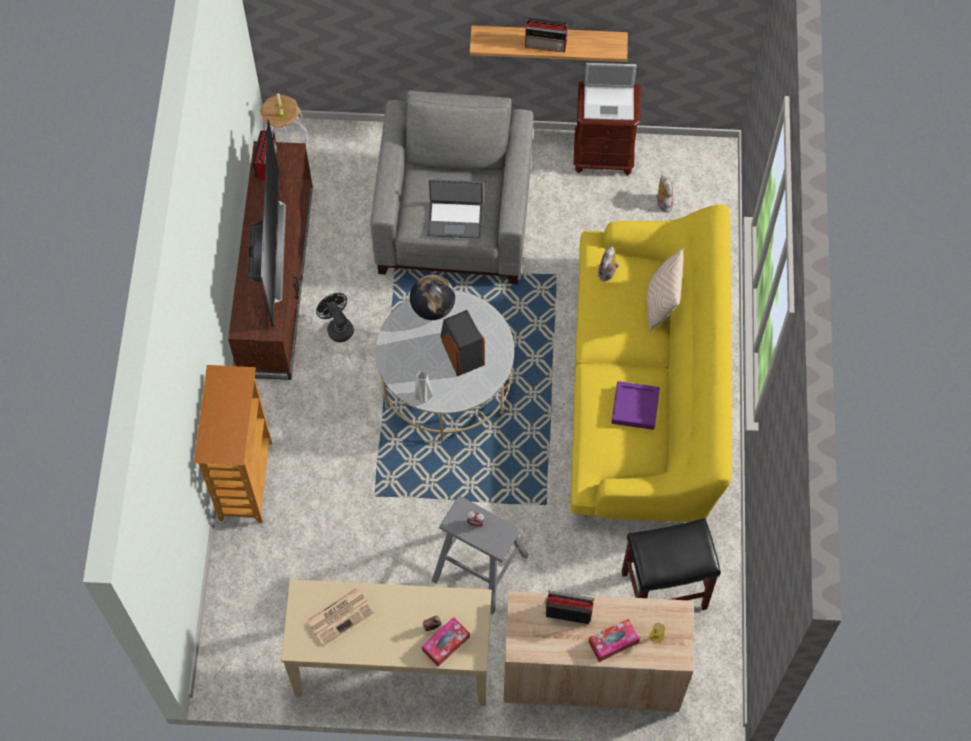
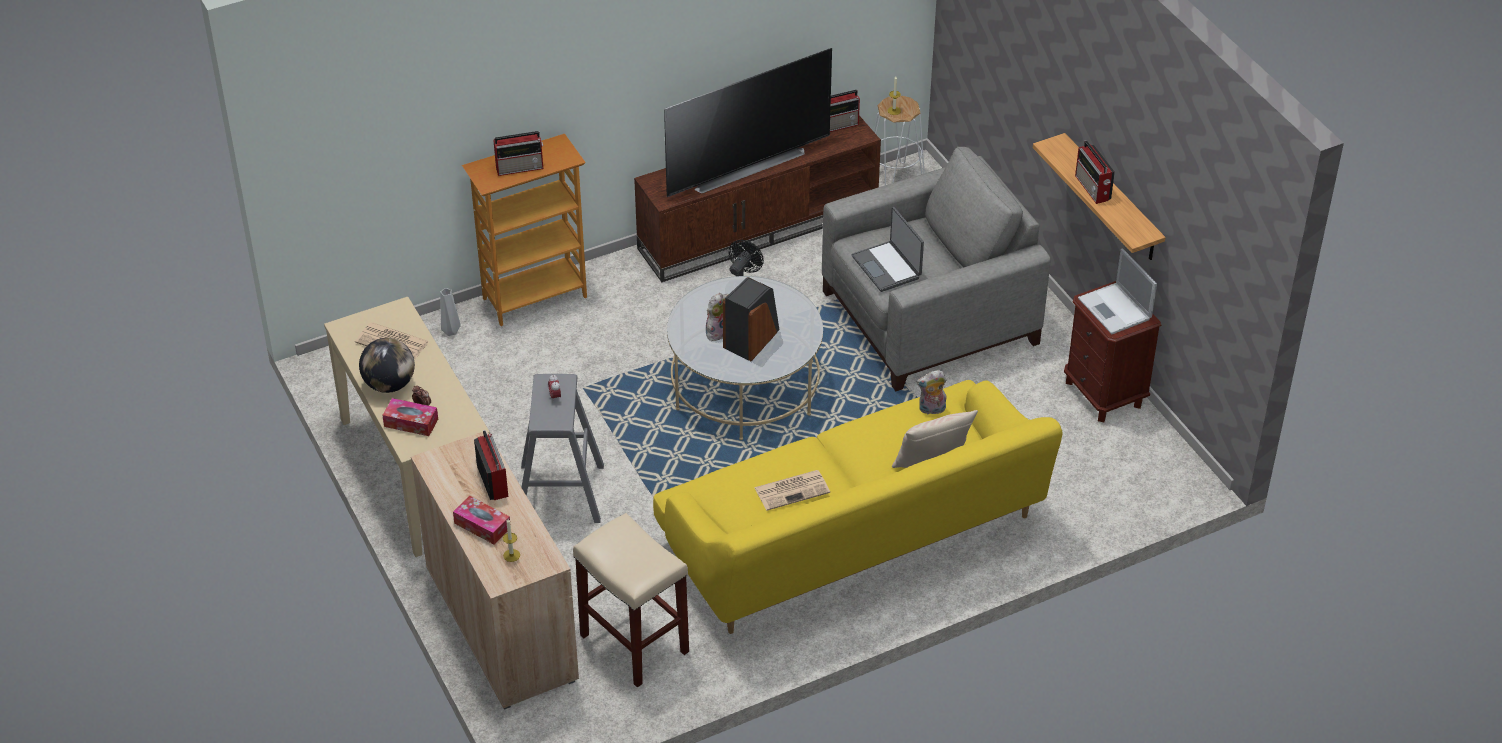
camera: 60 degrees right, 20 degrees down
globe [410,275,455,320] -> globe moved to [359,338,415,393]
grey vase [414,371,433,403] -> grey vase moved to [440,288,461,336]
purple tray [611,381,660,430] -> newspaper [754,470,830,511]
black stool [621,518,721,610] -> beige stool [573,513,689,687]
plush toy [656,175,674,213] -> plush toy moved to [706,293,729,341]
none -> radio [493,131,543,176]

